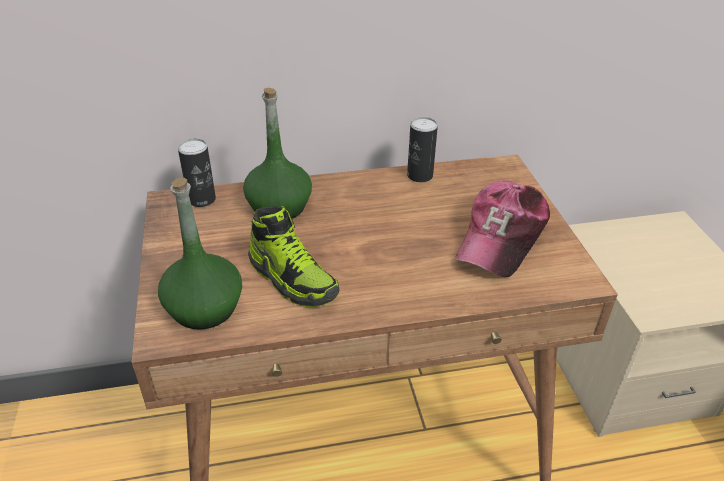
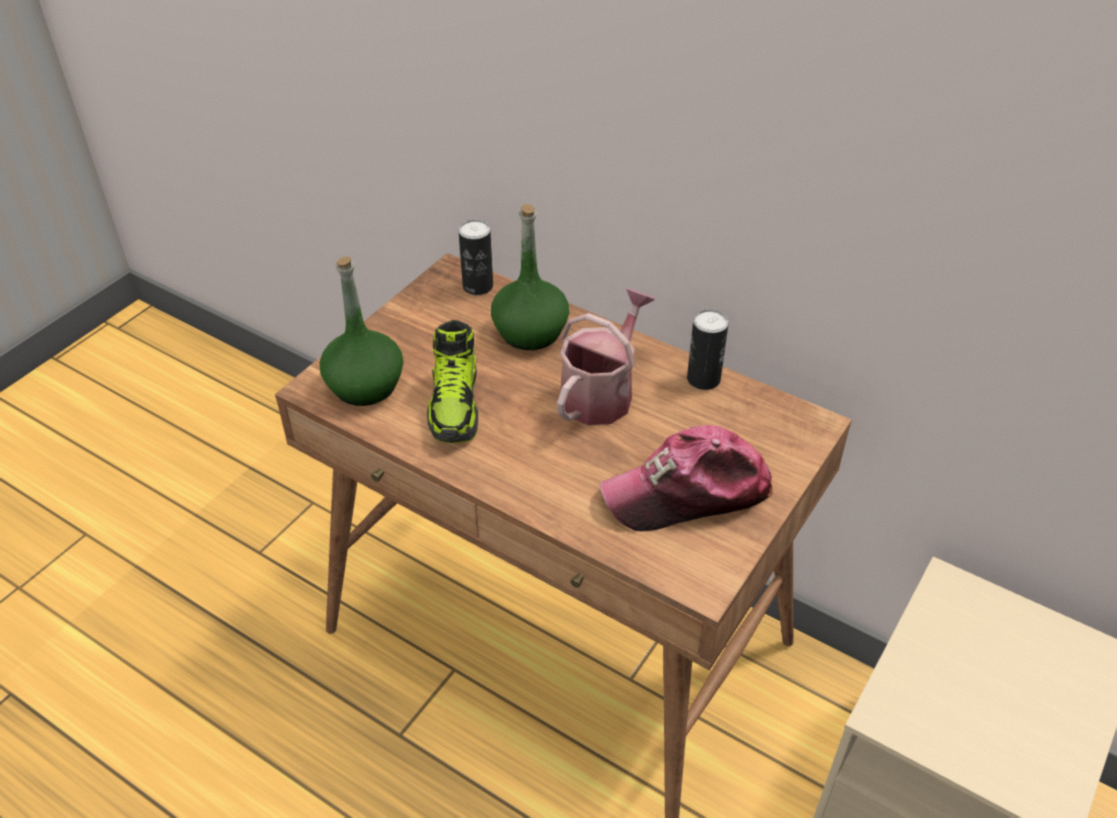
camera: 45 degrees right, 5 degrees up
none -> watering can [557,288,655,425]

